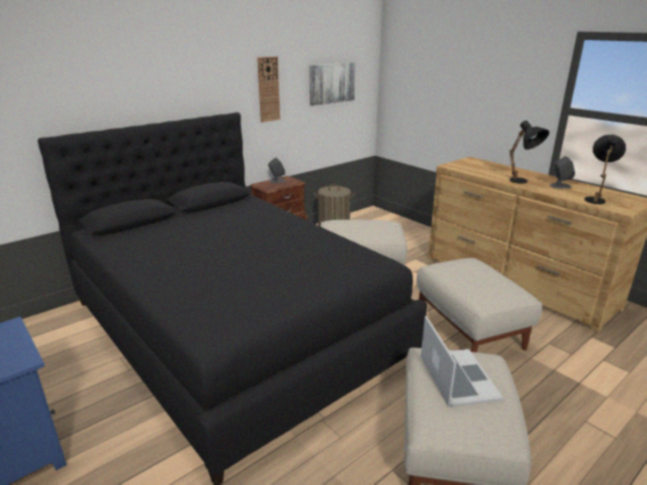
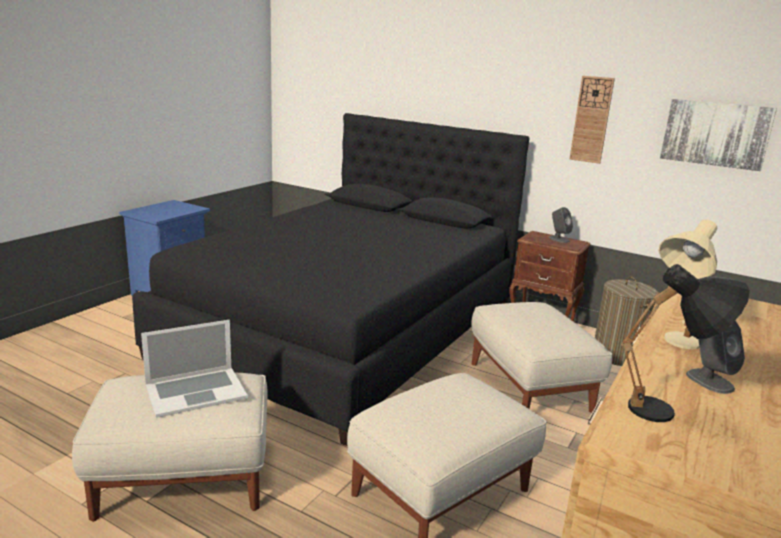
camera: 70 degrees right, 5 degrees down
black table lamp [509,120,549,184] -> beige table lamp [658,219,717,349]

